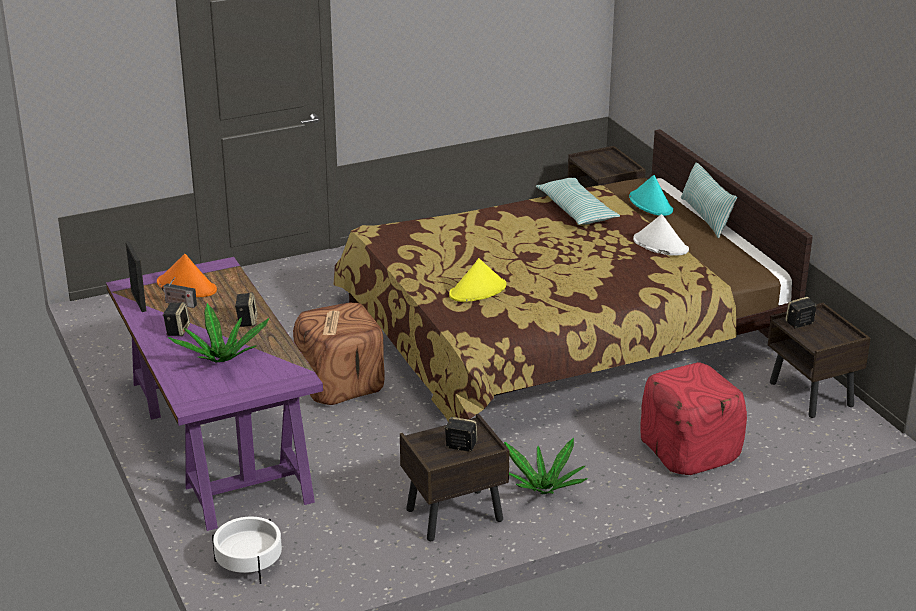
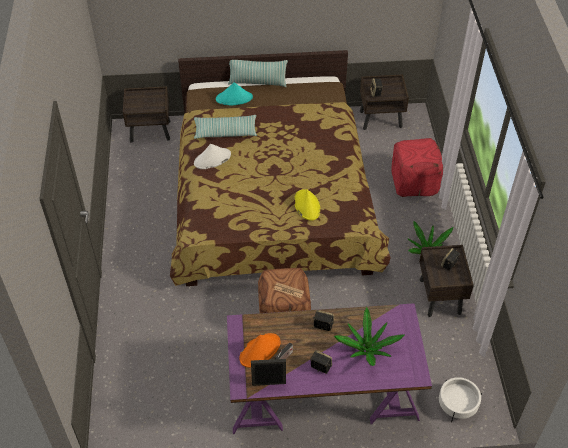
camera: 70 degrees left, 20 degrees up
white hat [633,214,689,256] -> white hat moved to [194,144,231,169]

